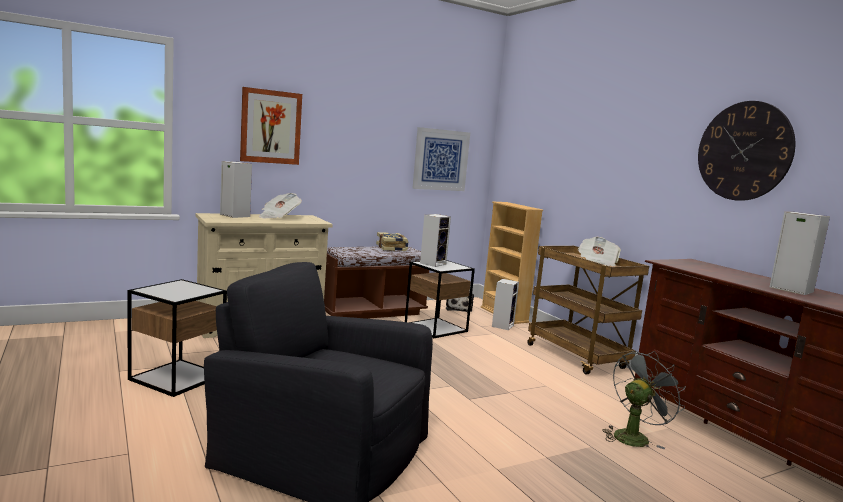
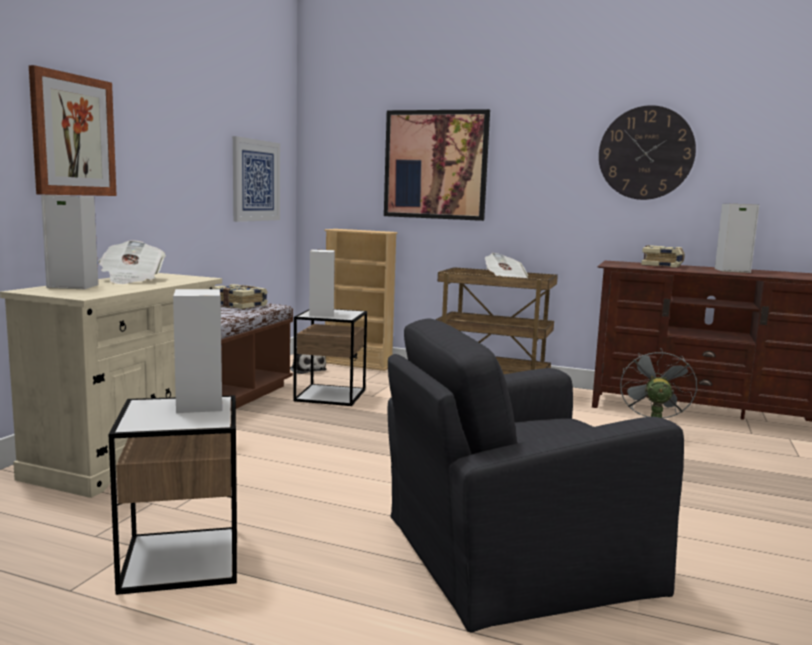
camera: 40 degrees left, 0 degrees up
speaker [492,279,519,330] -> speaker moved to [173,289,222,413]
none -> picture [384,109,490,221]
none -> book [641,245,685,267]

